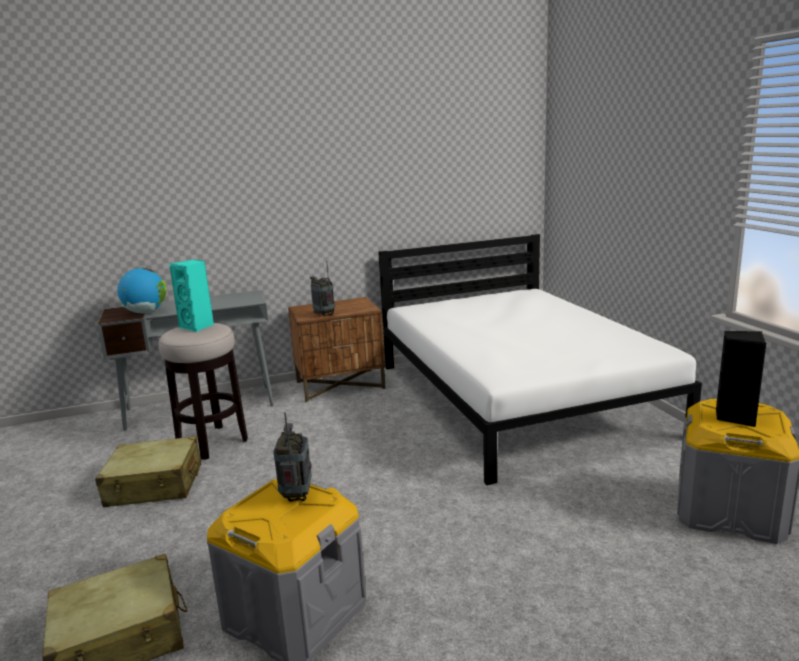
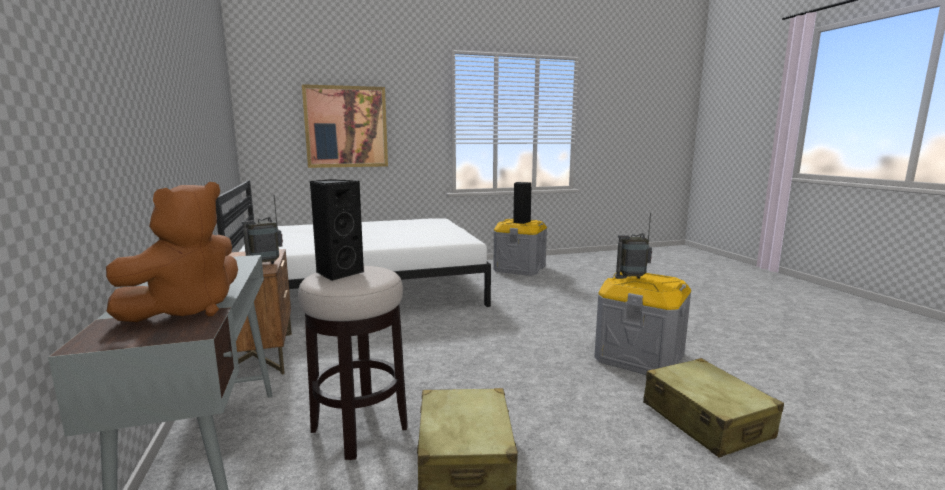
camera: 90 degrees left, 5 degrees down
globe [117,268,166,313] -> brown plush toy [106,182,238,322]
turquoise speaker [169,259,214,332] -> black speaker [310,179,364,281]
none -> picture [302,84,388,168]

